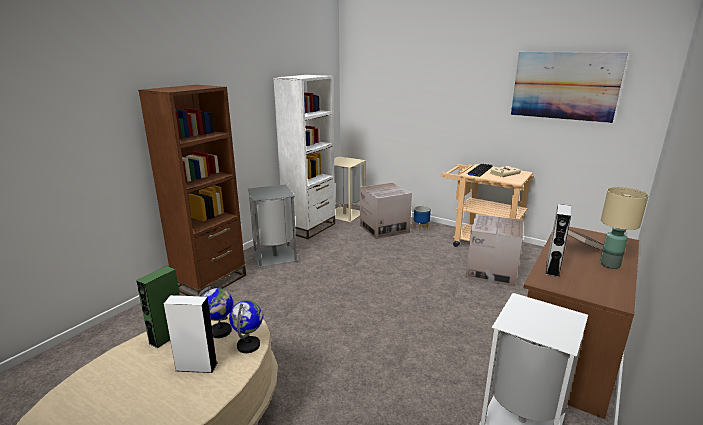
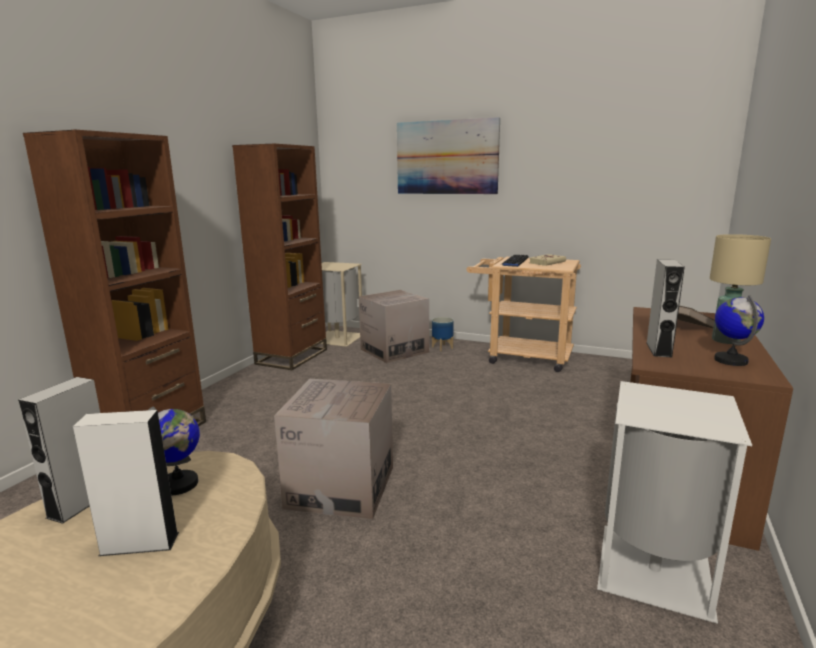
camera: 10 degrees left, 5 degrees down
green speaker [136,266,180,348] -> grey speaker [18,377,100,524]
globe [229,300,263,353] -> globe moved to [714,295,764,366]
grey trash can [247,184,298,267] -> none
white bookcase [273,75,335,239] -> brown bookcase [232,143,327,370]
cardboard box [466,214,523,287] -> cardboard box moved to [274,379,393,519]
picture [511,52,628,123] -> picture moved to [397,117,500,194]

